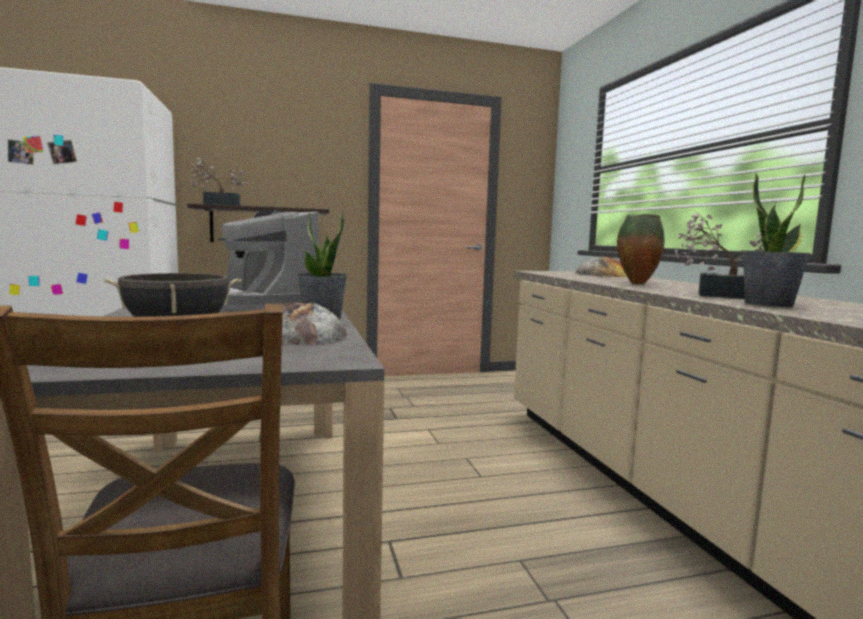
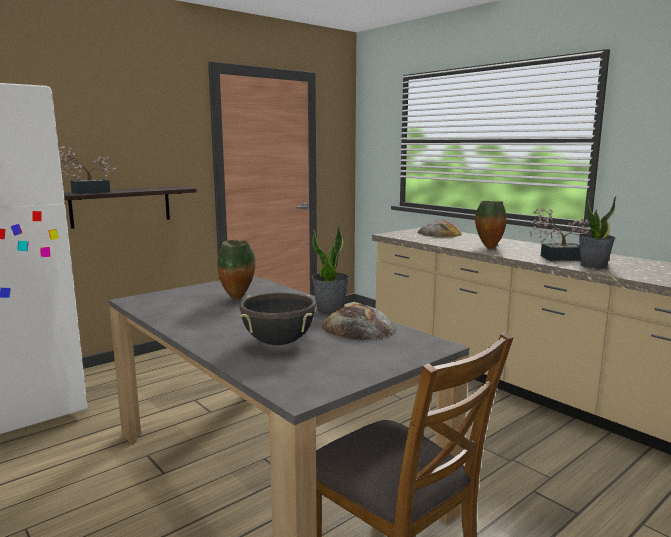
camera: 25 degrees left, 5 degrees up
coffee machine [218,210,318,310] -> vase [217,240,256,299]

